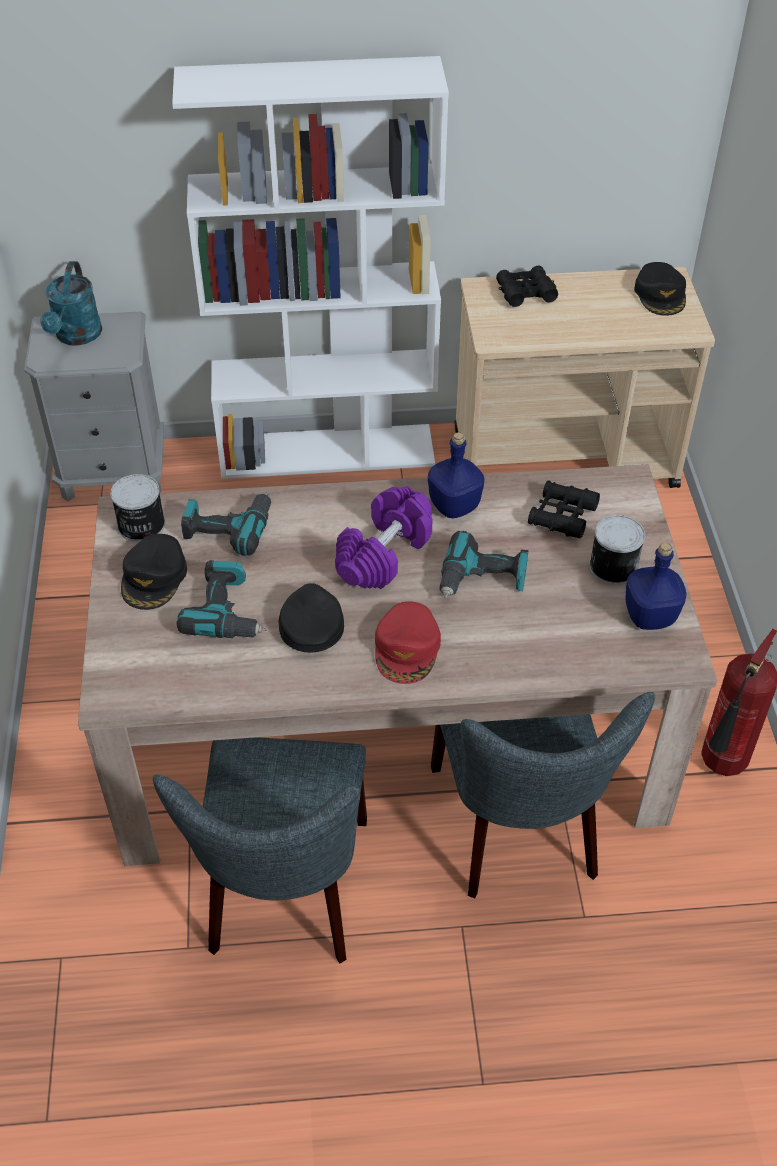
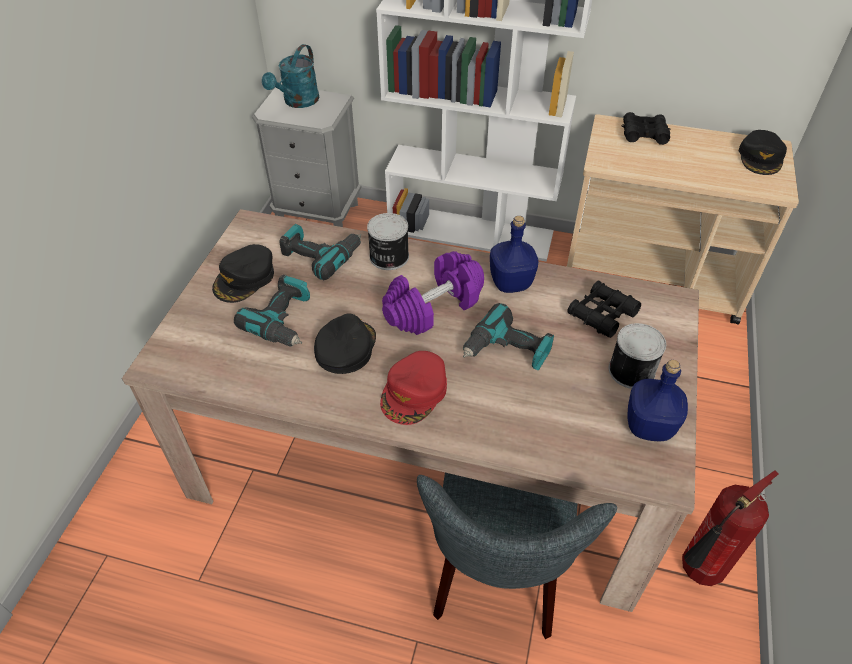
camera: 20 degrees right, 0 degrees up
can [110,474,165,542] -> can moved to [367,213,409,270]
grey chair [153,737,367,964] -> none

